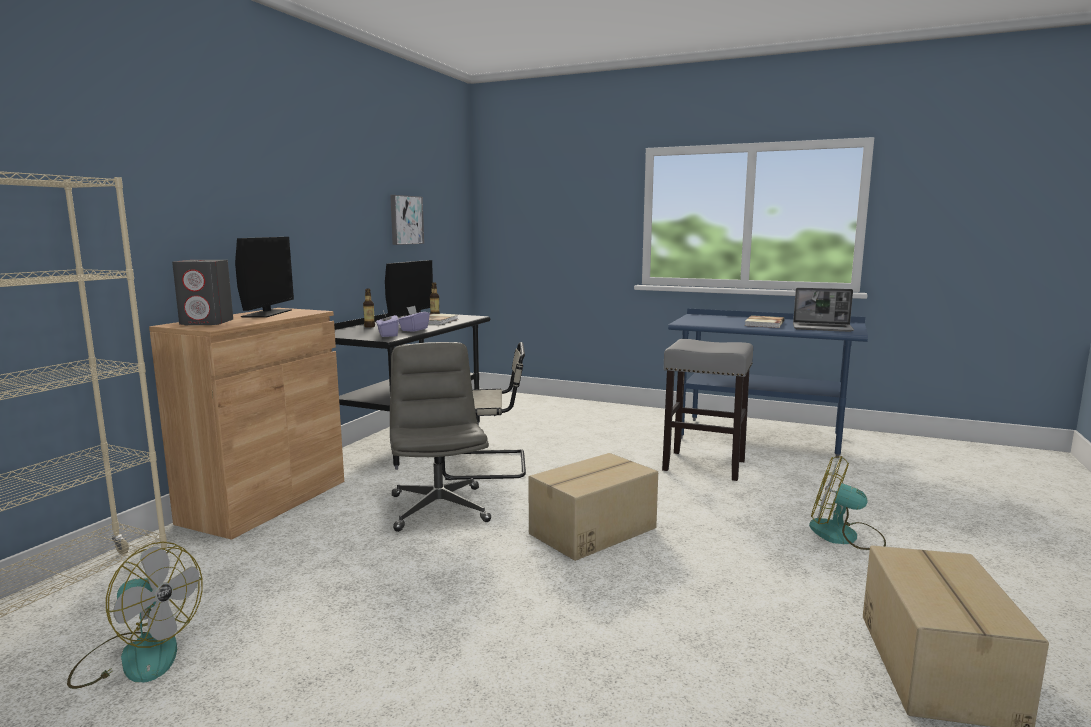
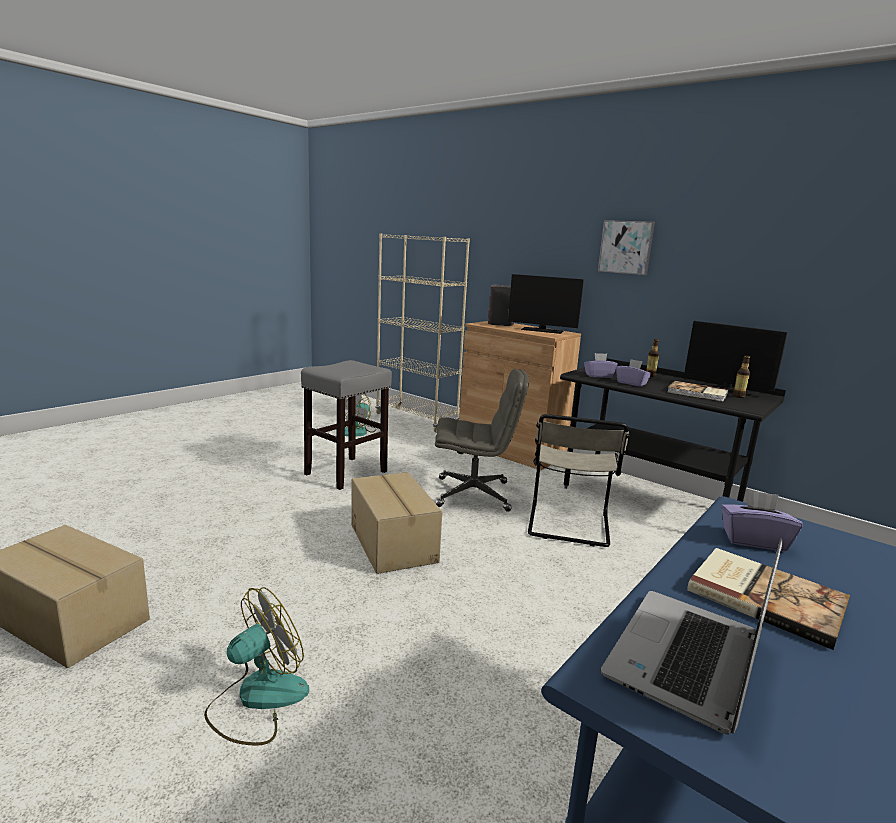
camera: 105 degrees right, 5 degrees up
picture [390,195,424,245] -> picture moved to [598,220,655,275]
grey stool [662,339,753,481] -> grey stool moved to [301,360,392,490]
none -> purple tissue box [721,490,803,551]

